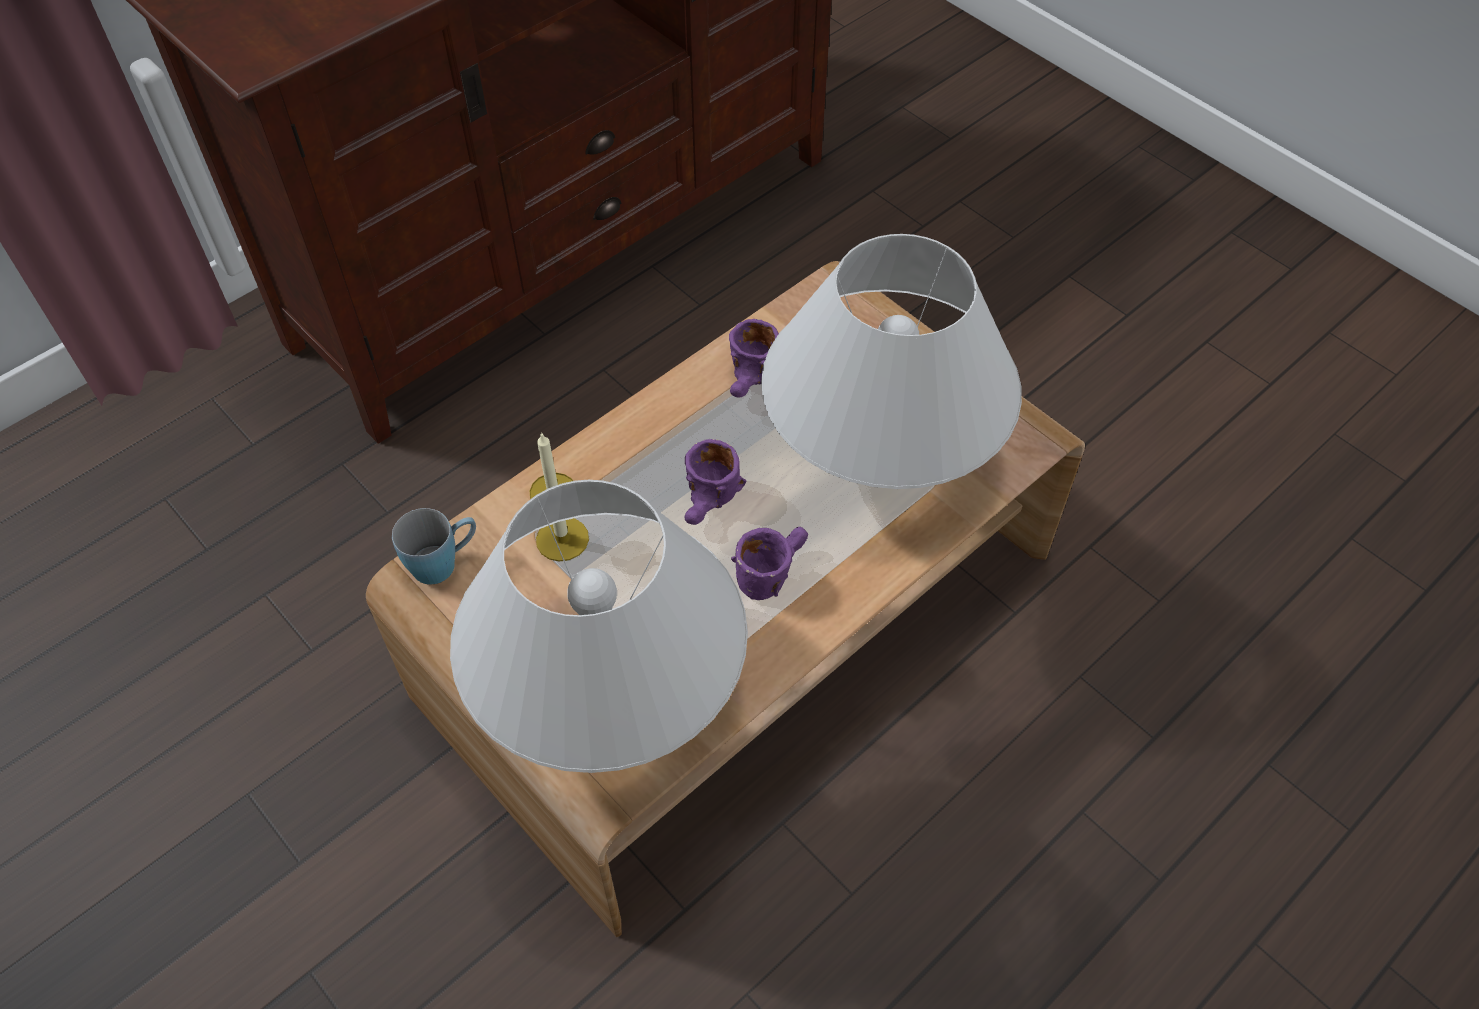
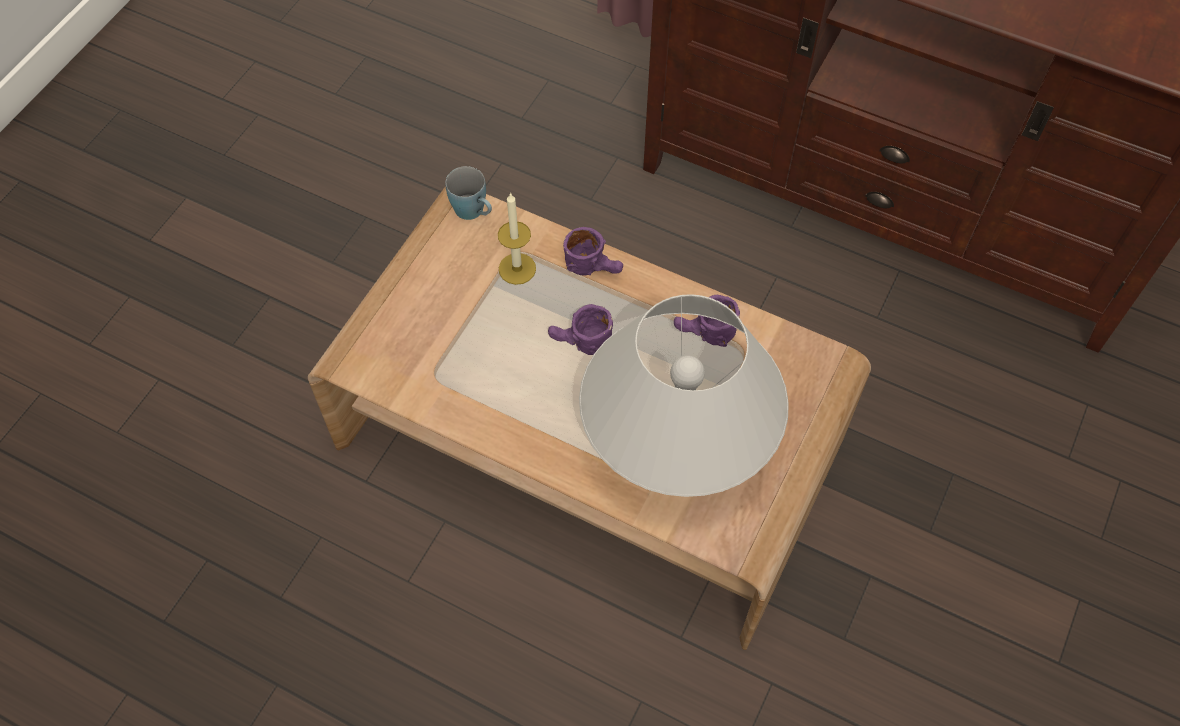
camera: 70 degrees right, 5 degrees up
white table lamp [450,480,748,773] -> none
purple mug [731,527,808,600] -> purple mug moved to [563,227,623,276]

